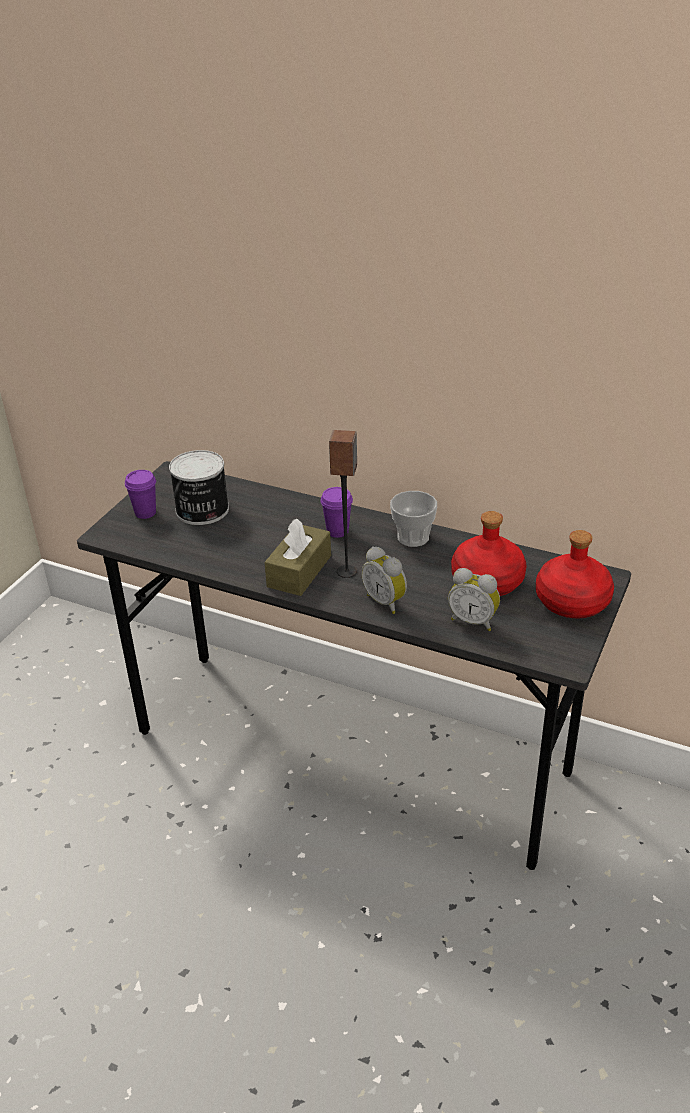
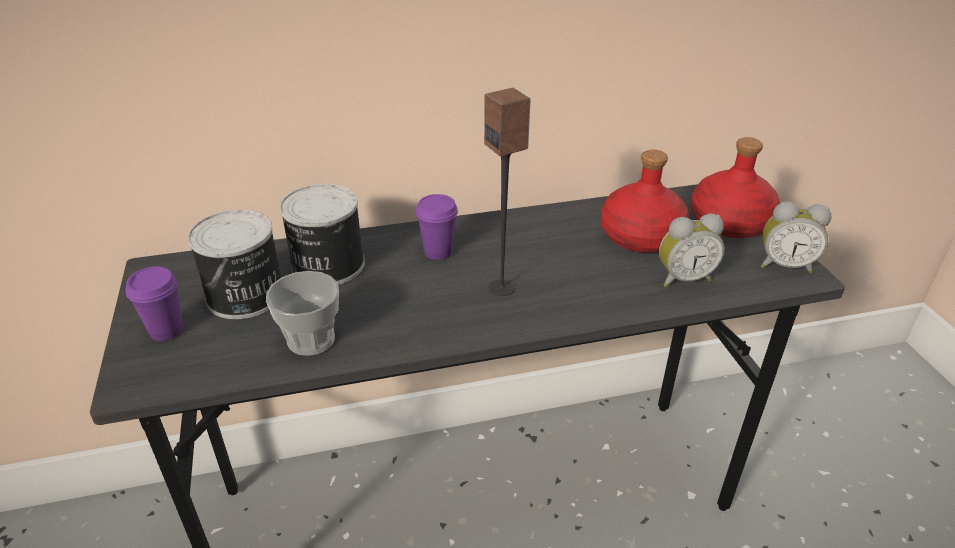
camera: 40 degrees left, 0 degrees up
brown tissue box [264,519,331,596] -> none
alarm clock [361,547,407,614] -> alarm clock moved to [761,201,832,273]
cup [390,491,437,547] -> cup moved to [266,271,339,356]
none -> can [280,184,365,285]

